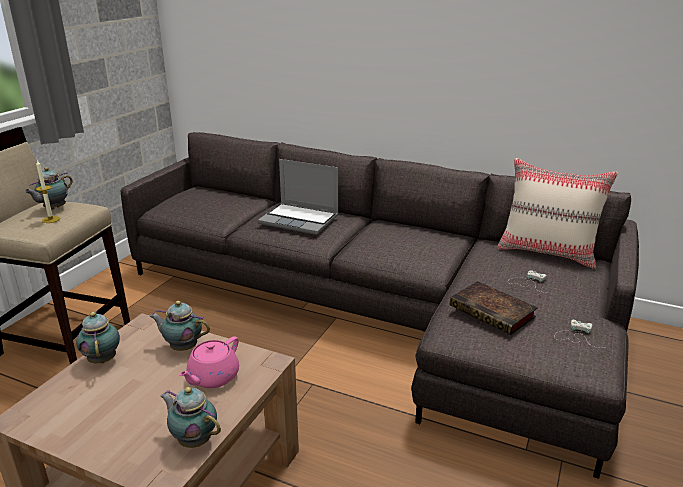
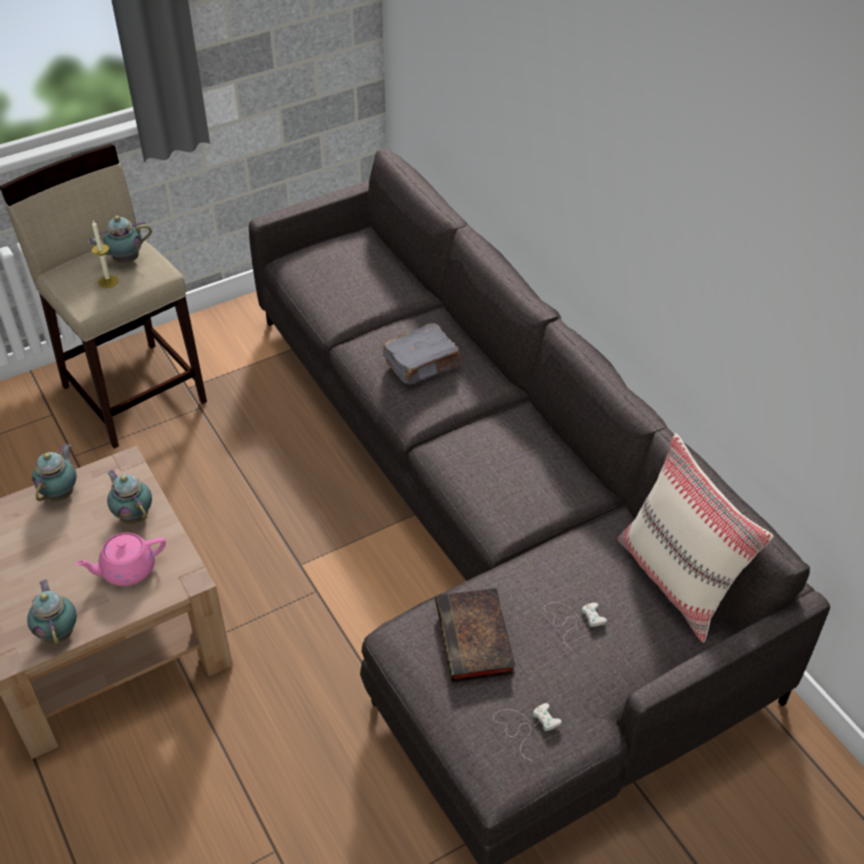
camera: 35 degrees right, 20 degrees up
laptop [258,159,339,235] -> grey book [383,323,462,385]

